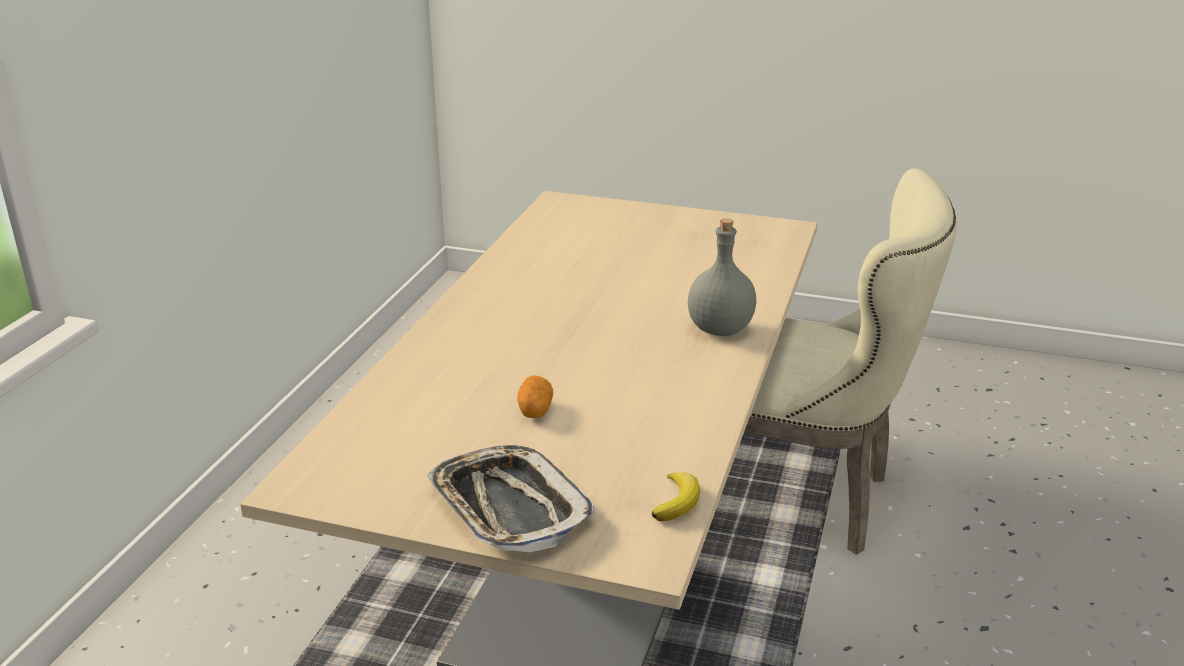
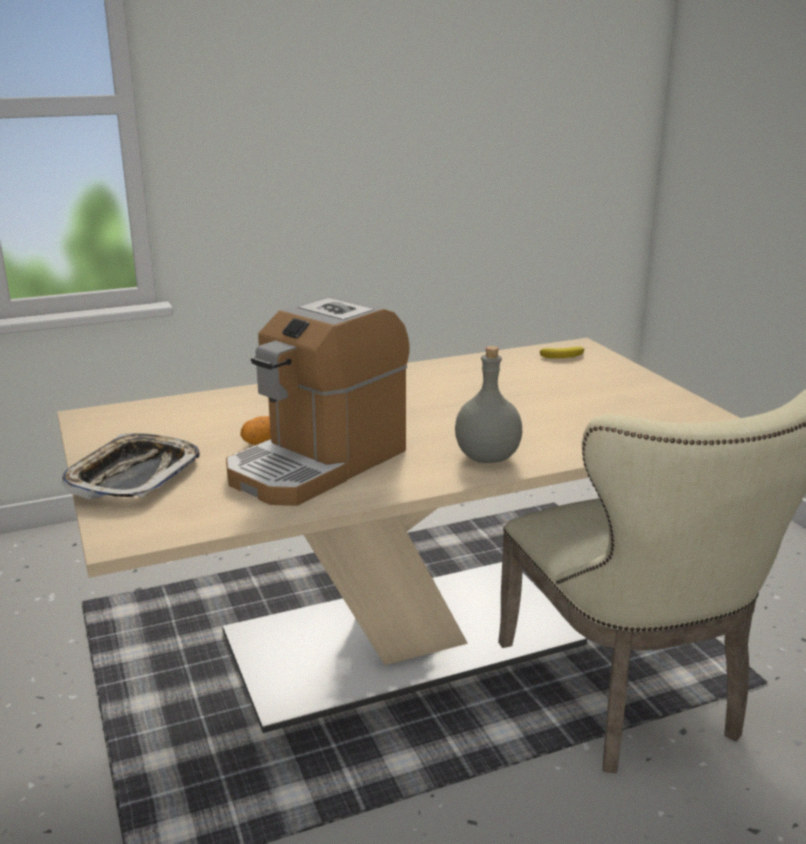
camera: 50 degrees right, 5 degrees down
banana [652,472,700,521] -> banana moved to [540,346,584,358]
none -> coffee machine [226,295,410,506]

